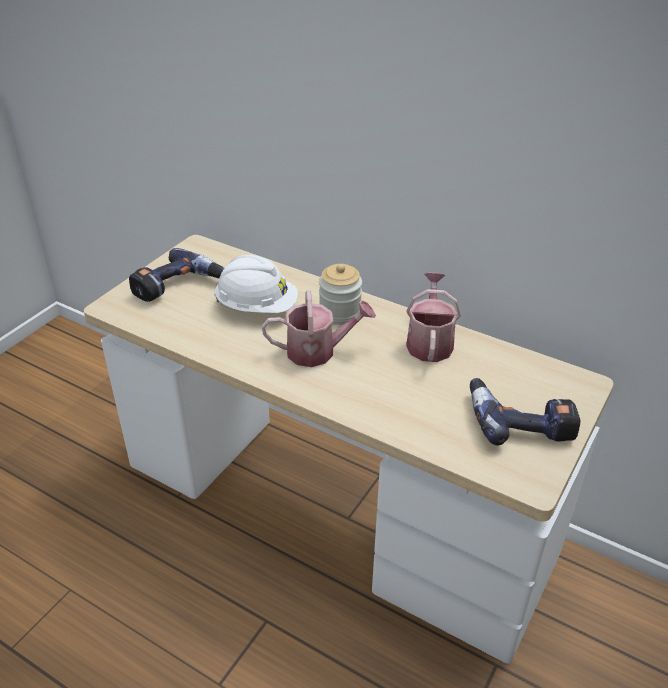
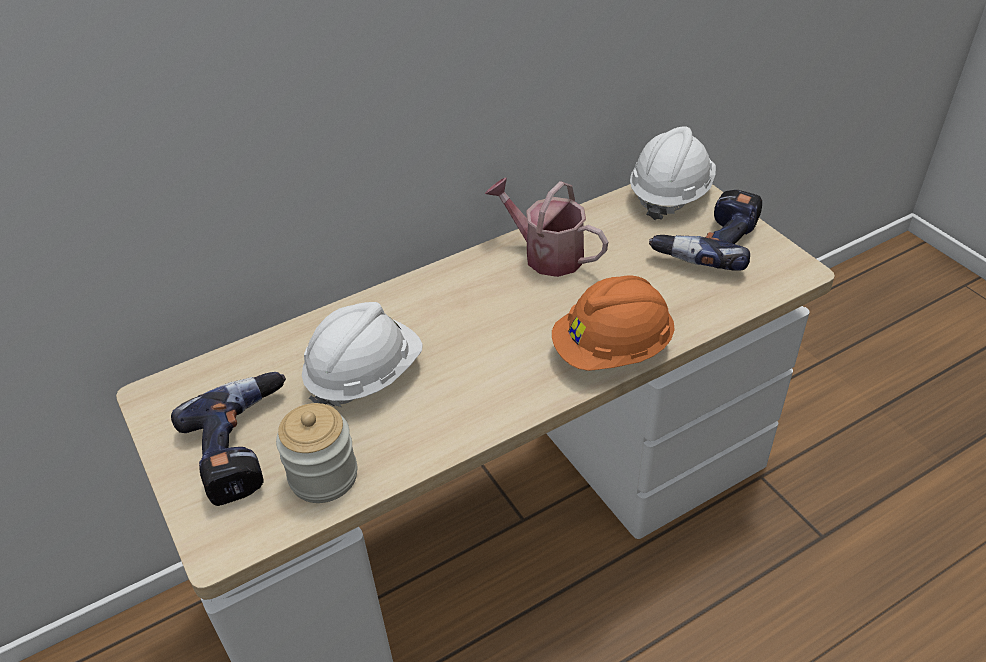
camera: 60 degrees left, 5 degrees up
watering can [262,290,376,367] -> none
jar [319,264,362,325] -> jar moved to [276,403,357,503]
none -> orange hard hat [552,276,675,371]
none -> white hard hat [630,126,716,220]

